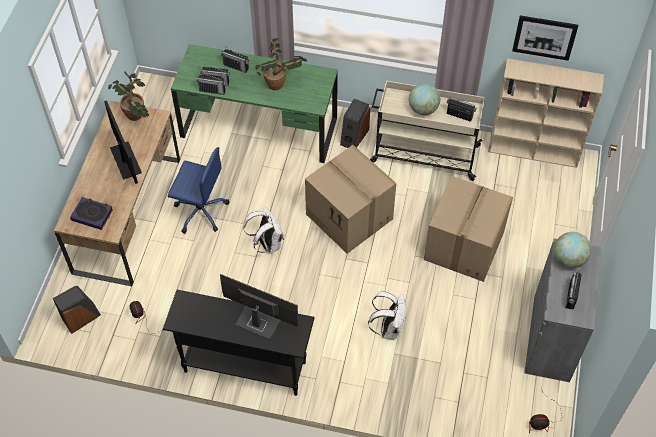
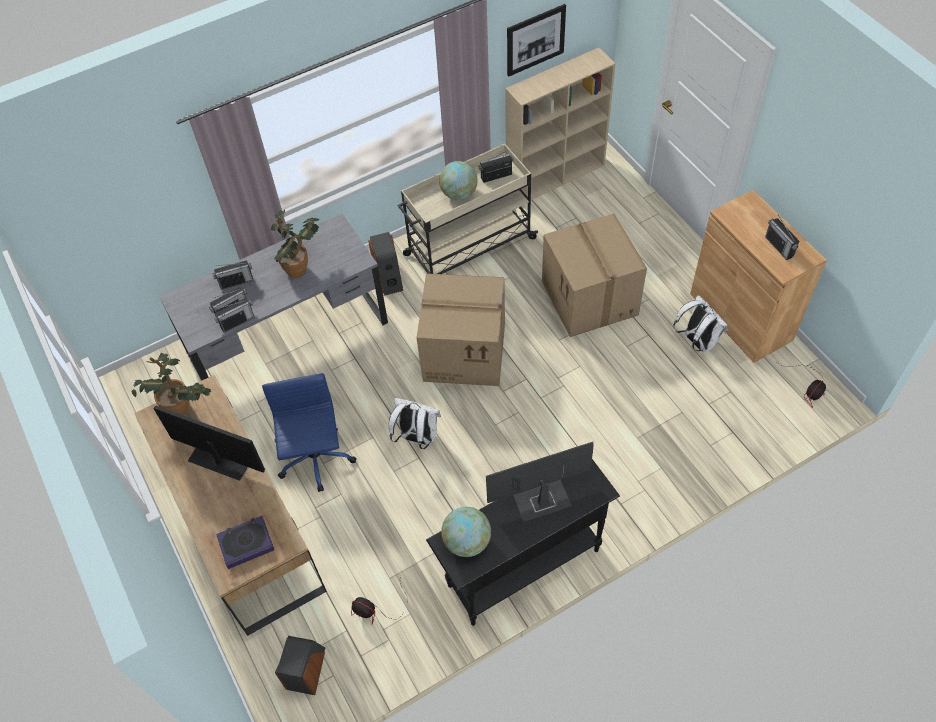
camera: 40 degrees left, 0 degrees up
blue office chair [168,147,229,234] -> blue office chair turned 75 degrees counterclockwise [262,373,357,492]
green desk [171,44,338,163] -> grey desk [159,214,388,381]
white backpack [368,291,406,340] -> white backpack moved to [673,295,728,352]
grey cabinet [524,238,602,382] -> brown cabinet [690,190,827,363]
globe [554,232,591,268] -> globe moved to [441,507,491,557]

